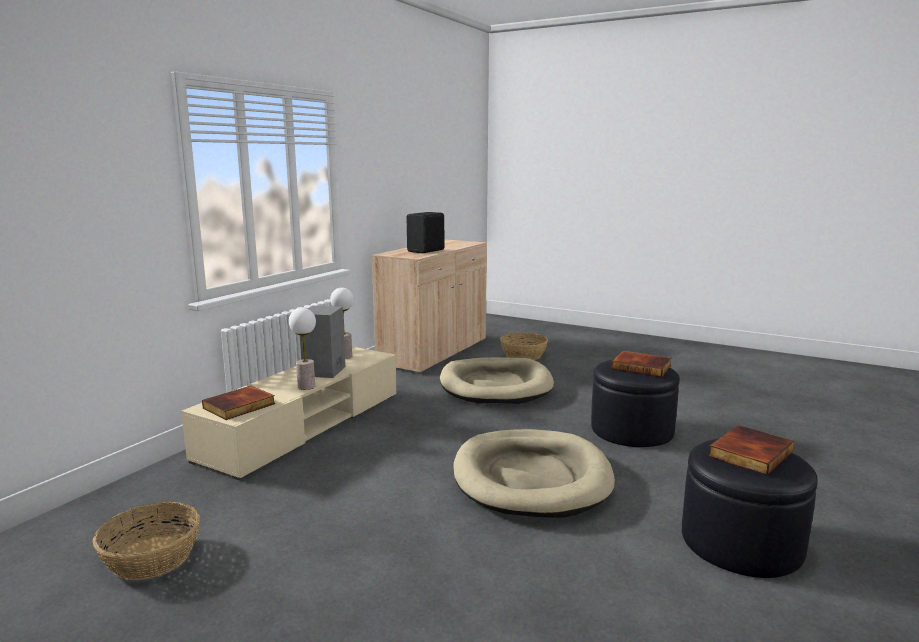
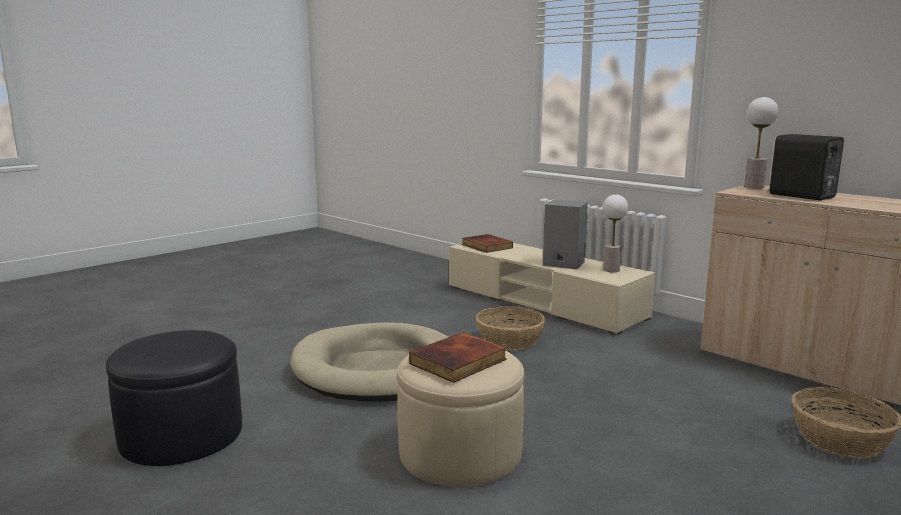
camera: 105 degrees right, 0 degrees up
basket [93,502,200,580] -> basket moved to [476,306,546,350]
table lamp [289,308,316,390] -> table lamp moved to [744,97,778,189]
beige dog bed [440,357,554,404] -> none
black ottoman [591,360,680,447] -> beige ottoman [397,351,524,487]
book [708,425,794,475] -> none

